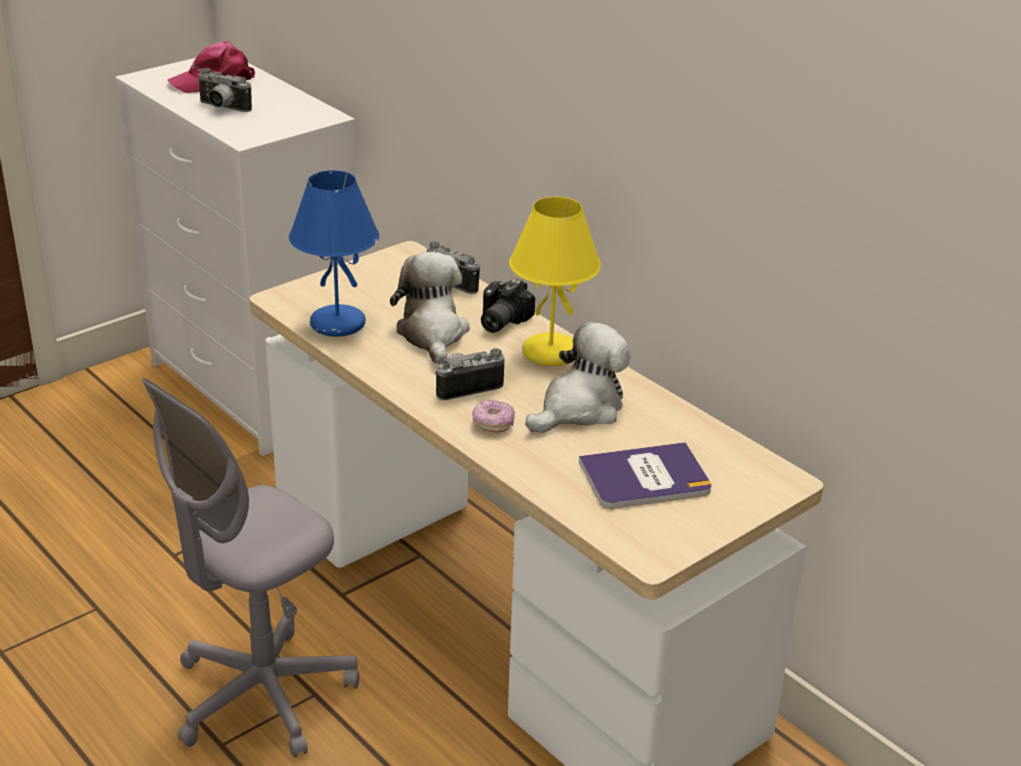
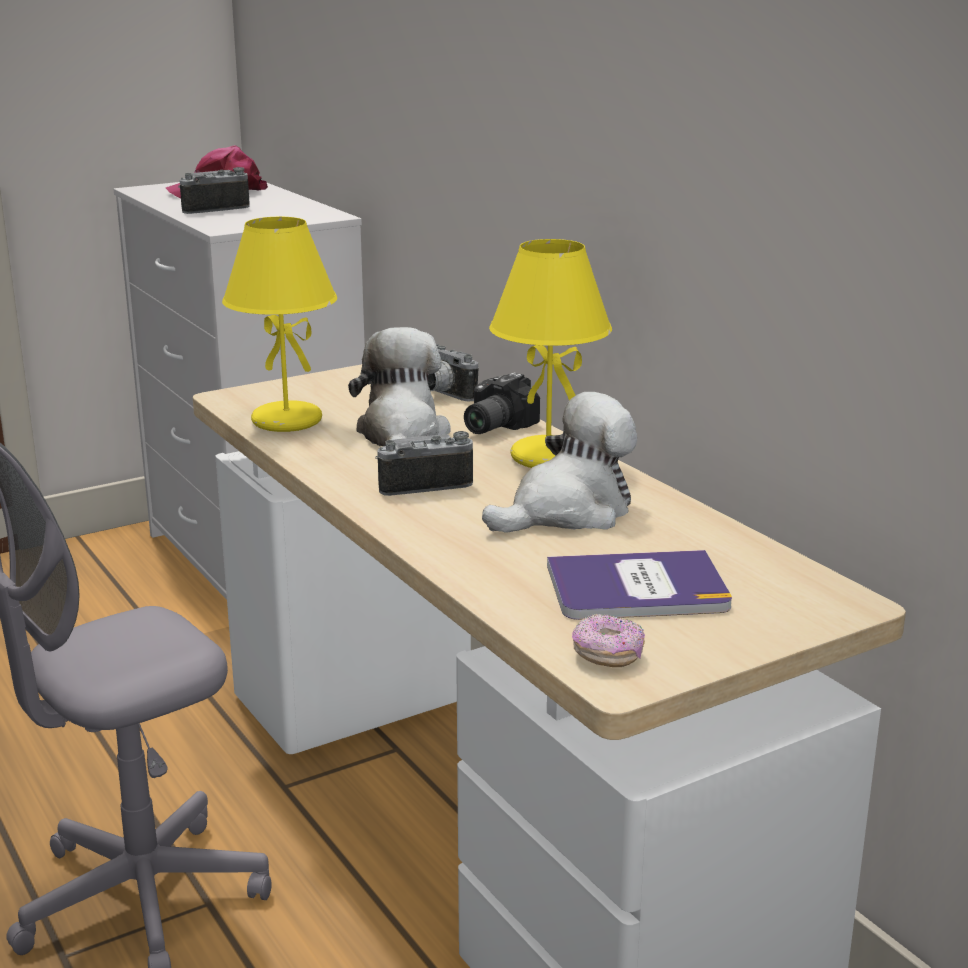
camera: 10 degrees right, 10 degrees down
camera [197,68,252,112] -> camera turned 120 degrees clockwise [178,167,250,214]
blue table lamp [289,170,379,337] -> yellow table lamp [222,217,337,432]
donut [472,400,515,433] -> donut moved to [572,614,645,667]

